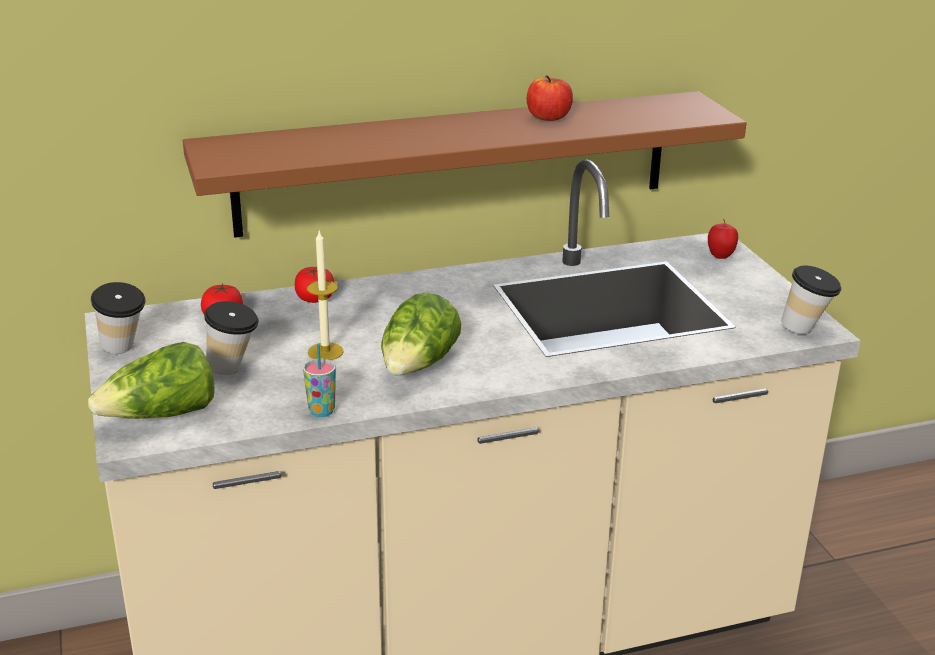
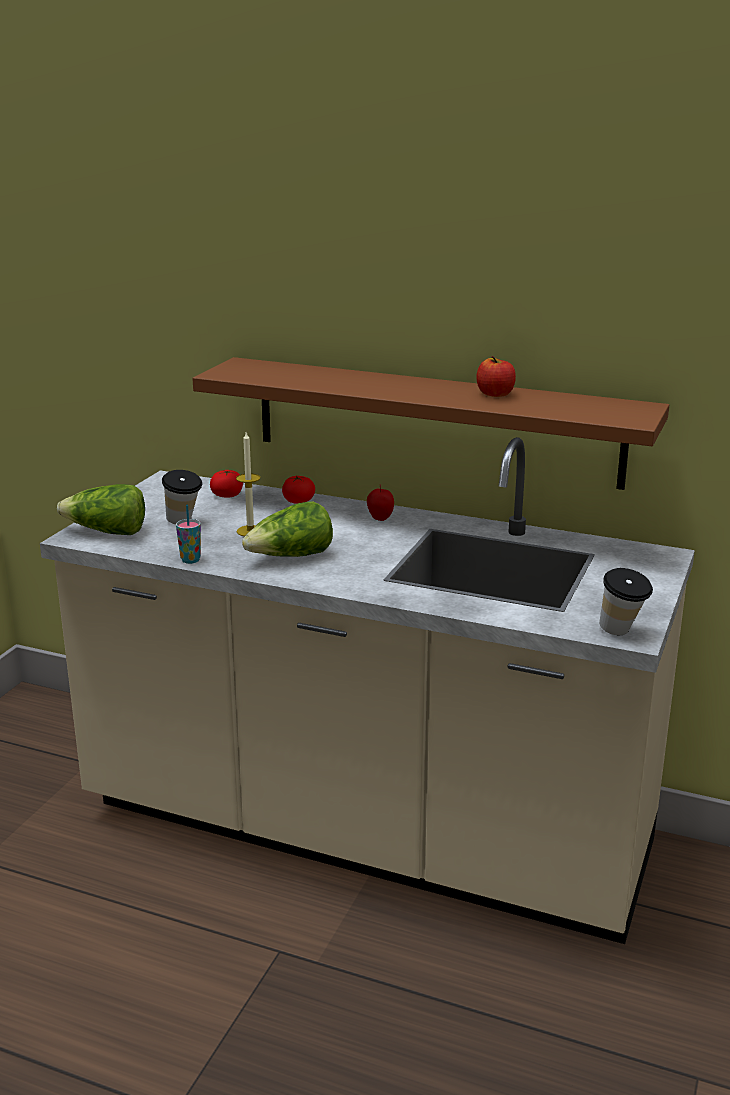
camera: 40 degrees right, 5 degrees down
cup [91,282,146,354] -> none
apple [708,219,738,259] -> apple moved to [367,484,394,521]

